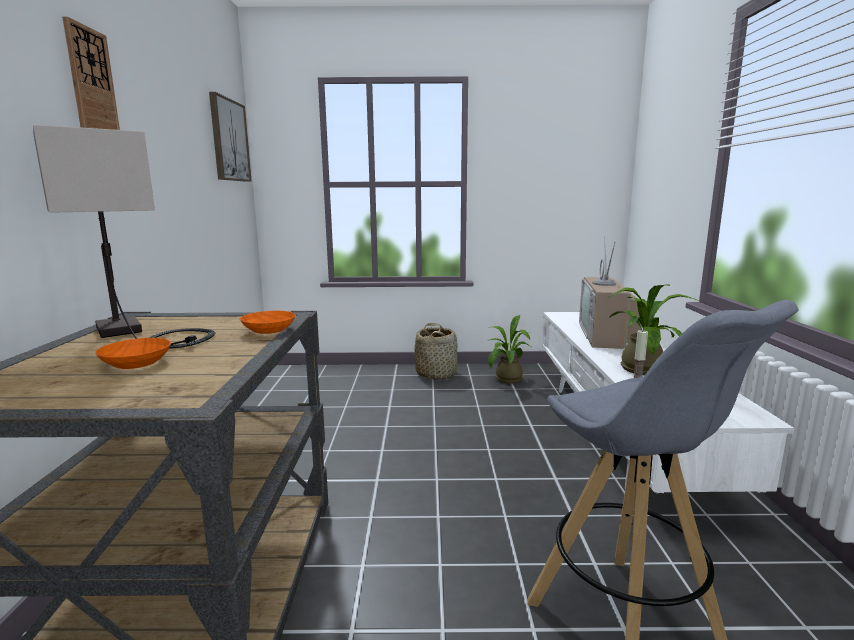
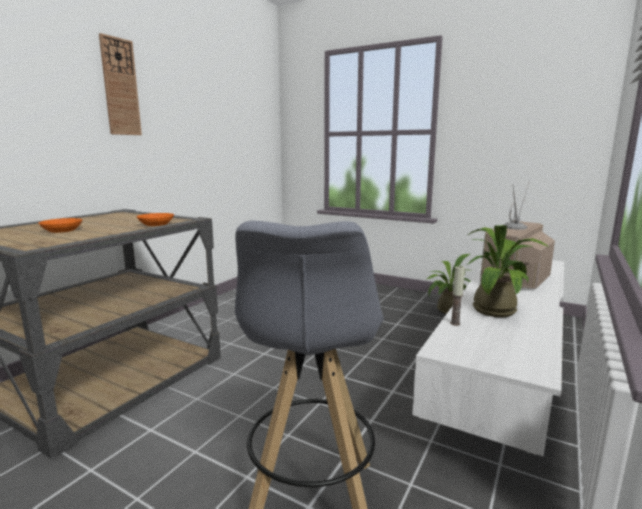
camera: 30 degrees right, 0 degrees up
table lamp [33,125,215,348] -> none
picture [209,92,252,182] -> none
basket [414,323,458,380] -> none

